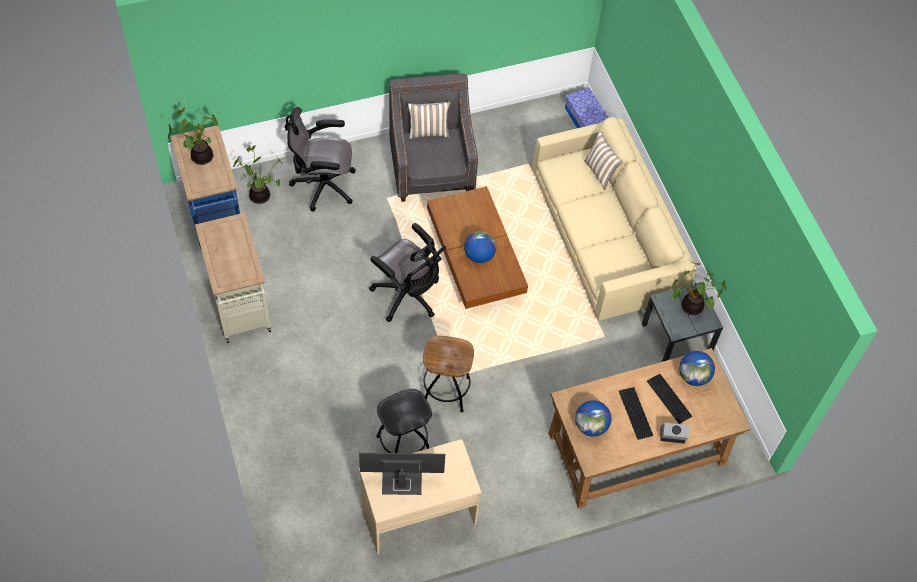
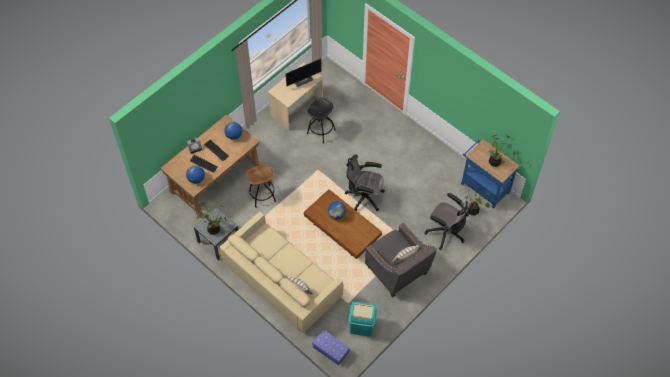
camera: 155 degrees right, 0 degrees up
beige cart [195,213,271,343] -> none
office chair [285,107,356,211] -> office chair turned 60 degrees clockwise [424,193,473,250]
brown stool [423,336,474,412] -> brown stool moved to [246,164,276,208]
none -> turquoise trash can [348,302,377,337]

